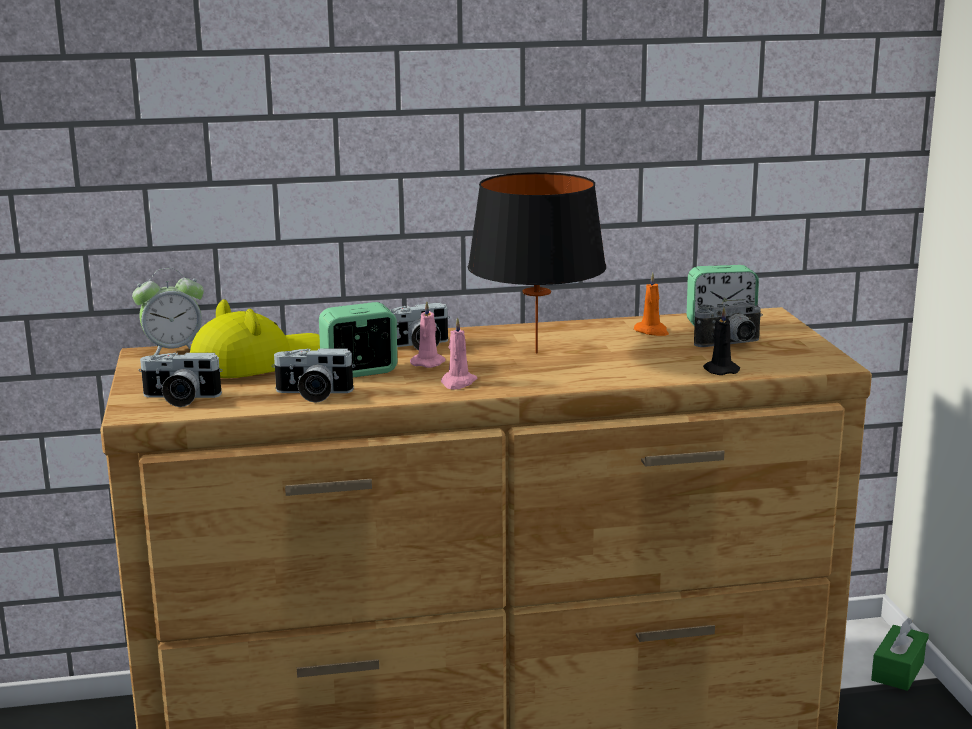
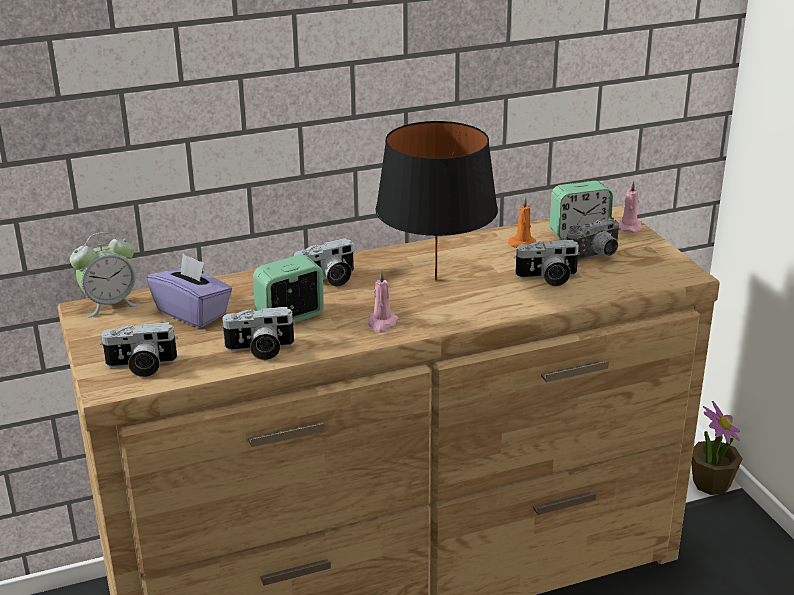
camera: 10 degrees left, 10 degrees up
yellow hat [190,299,320,378] -> purple tissue box [147,254,232,328]
pink candle [410,301,446,368] -> pink candle moved to [618,180,642,233]
black candle [703,307,740,375] -> none
green tissue box [871,618,929,691] -> potted plant [691,401,742,495]
none -> camera [514,240,580,286]

